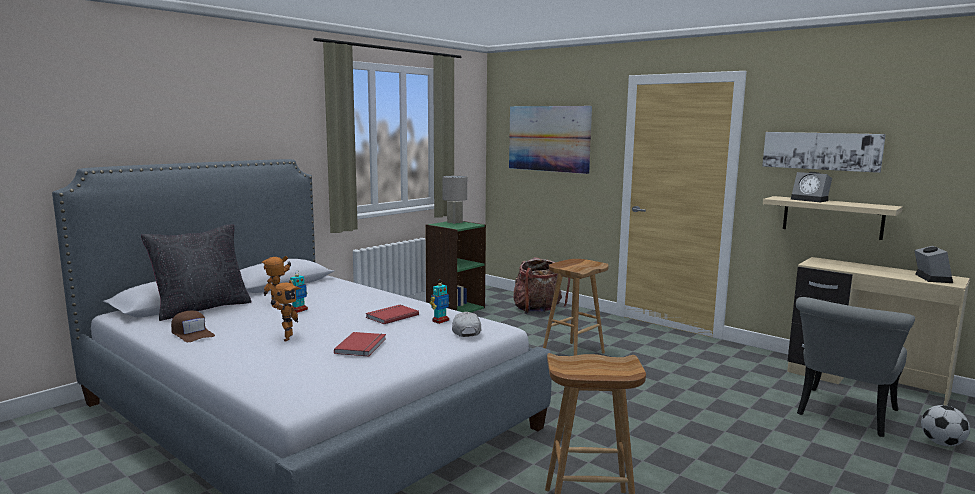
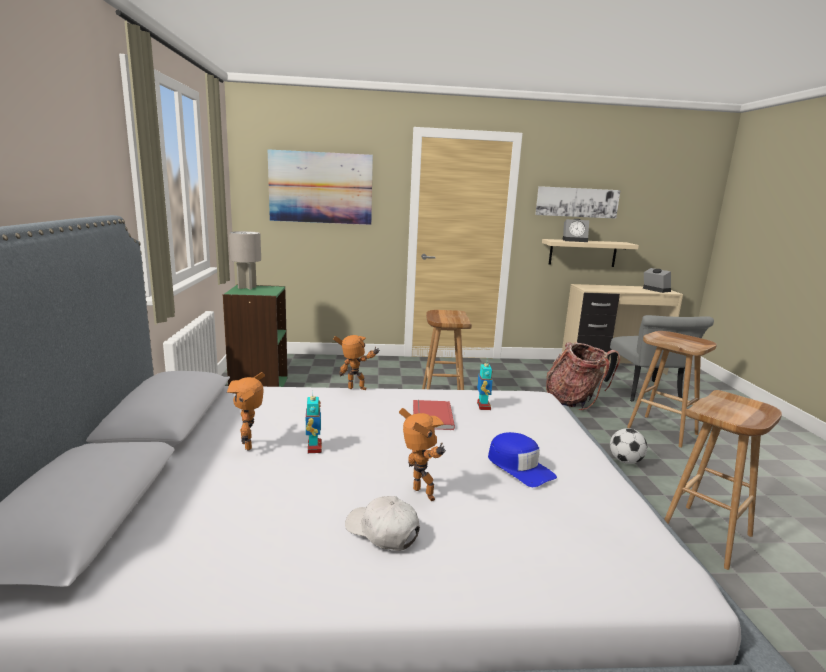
camera: 45 degrees left, 5 degrees up
black pillow [141,224,251,321] -> none
brown cap [171,311,215,342] -> none
red book [334,332,386,357] -> blue cap [488,432,557,487]
white cap [452,312,482,337] -> white cap moved to [345,496,420,551]
backpack [513,258,570,314] -> backpack moved to [546,342,620,410]
football [921,405,970,446] -> football moved to [610,428,647,464]
none -> toy robot [333,335,380,390]
none -> brown stool [627,331,717,448]

